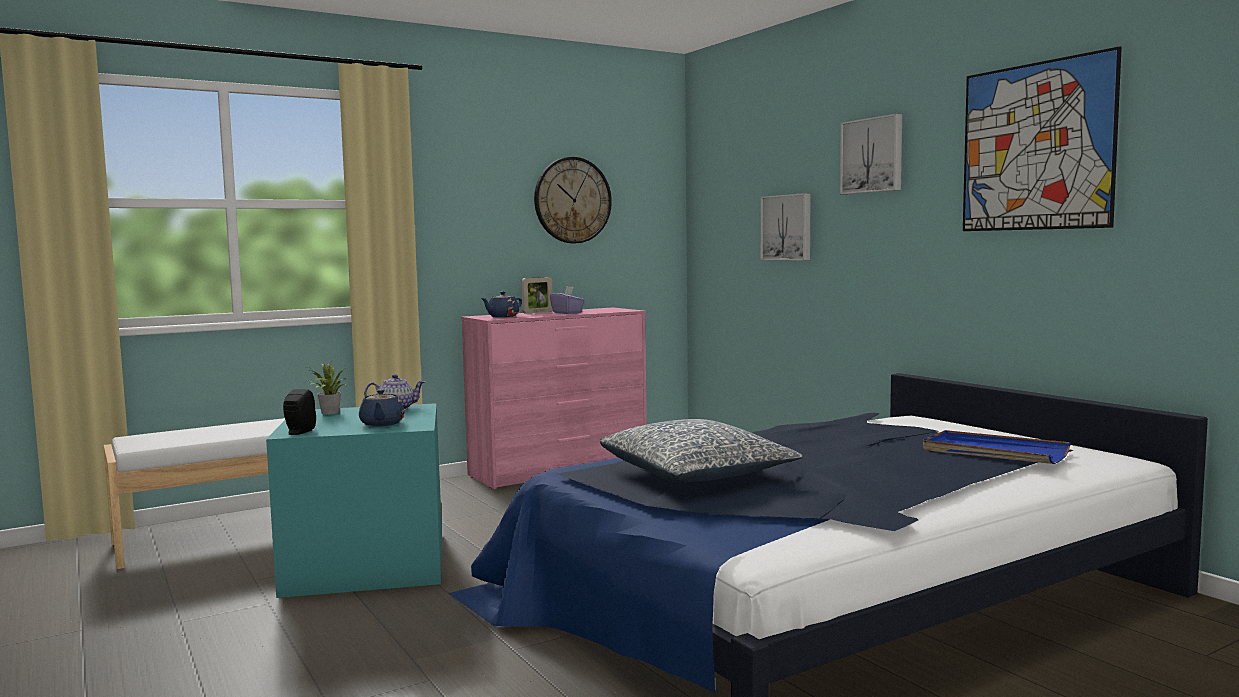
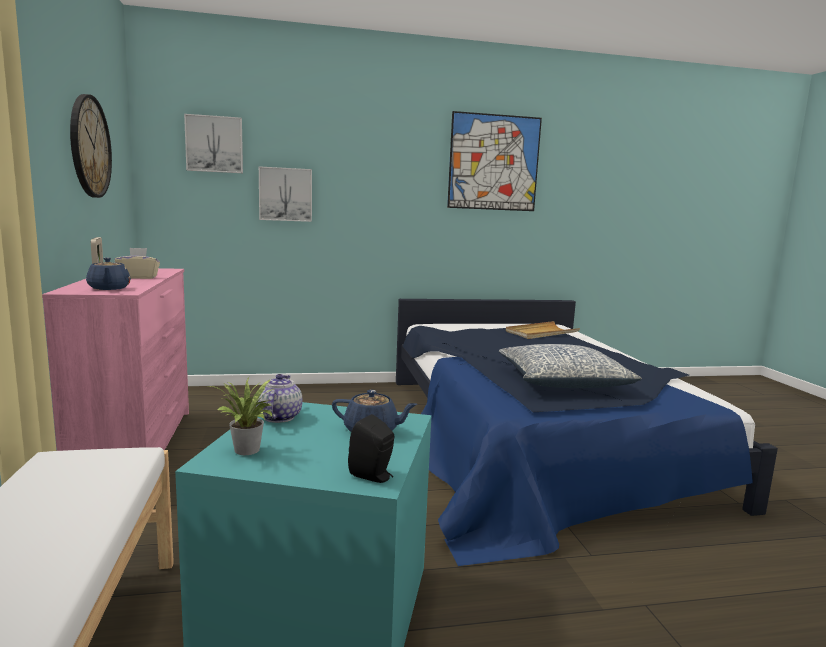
camera: 70 degrees left, 5 degrees up
purple tissue box [550,287,585,314] -> beige tissue box [115,248,160,279]
picture [840,114,902,194] -> picture moved to [184,114,243,173]
blue tray [923,430,1071,464] -> beige tray [506,321,580,339]

